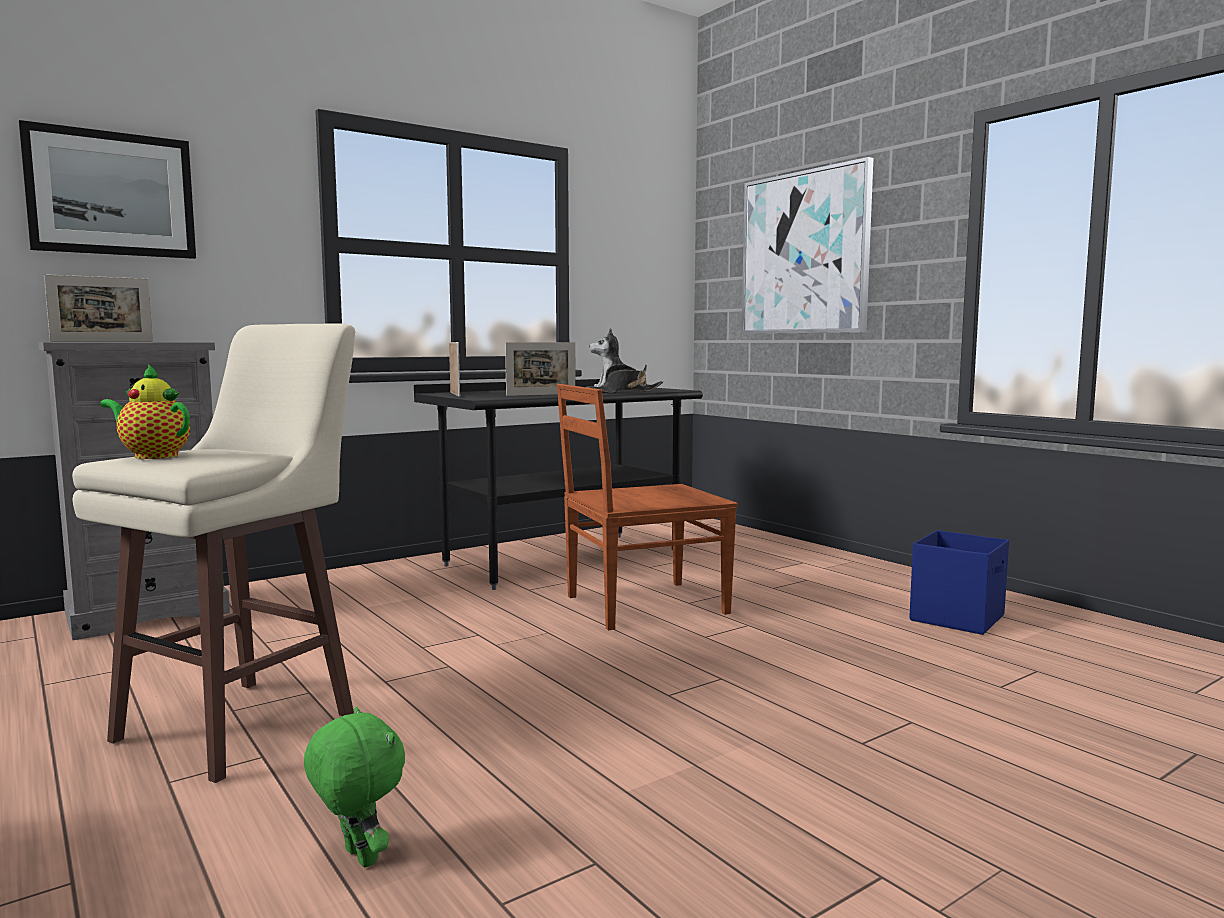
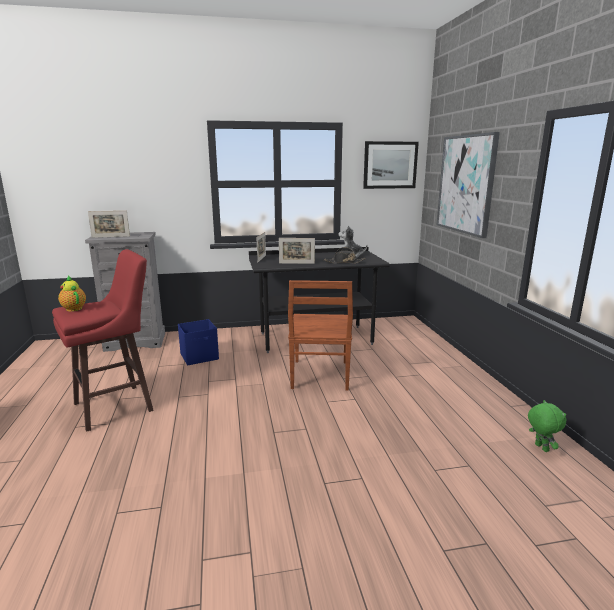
camera: 25 degrees right, 10 degrees up
picture [19,120,196,259] -> picture moved to [363,141,419,189]
beige stool [72,324,355,783] -> red stool [52,249,154,432]
green plush toy [304,707,405,868] -> green plush toy moved to [528,400,566,452]
brown chair [557,384,738,630] -> brown chair turned 90 degrees counterclockwise [288,280,353,390]
blue storage box [909,530,1009,635] -> blue storage box moved to [178,319,219,365]

